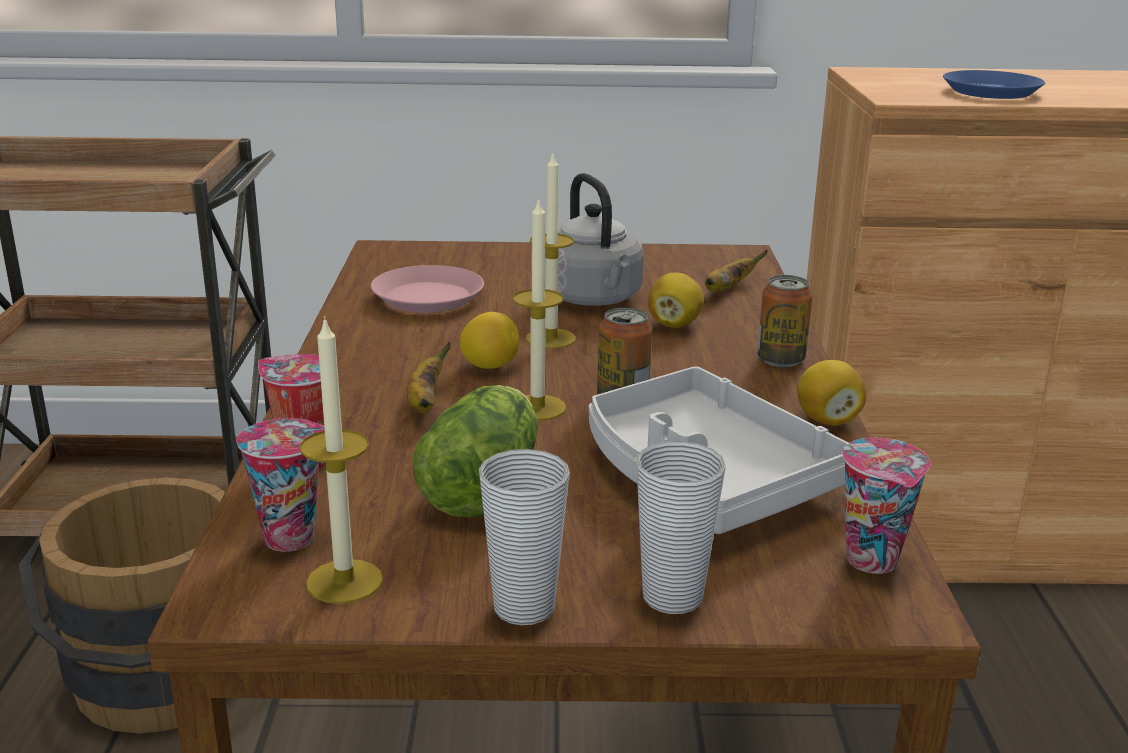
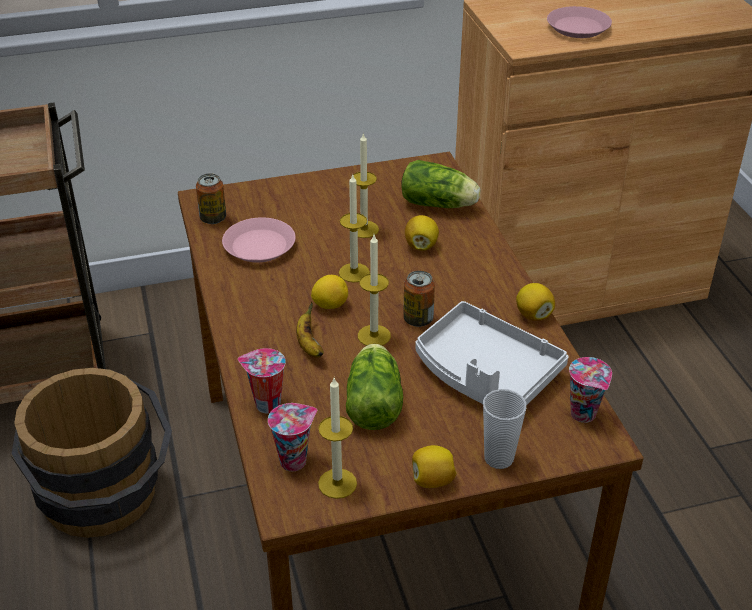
camera: 15 degrees left, 15 degrees up
cup [479,449,570,625] -> lemon [412,445,457,488]
grey kettle [558,173,644,306] -> candle [353,132,379,238]
banana [705,250,768,292] -> lettuce [401,160,480,208]
can [757,275,812,367] -> can moved to [196,173,226,224]
blue plate [943,70,1045,99] -> pink plate [547,6,612,38]

